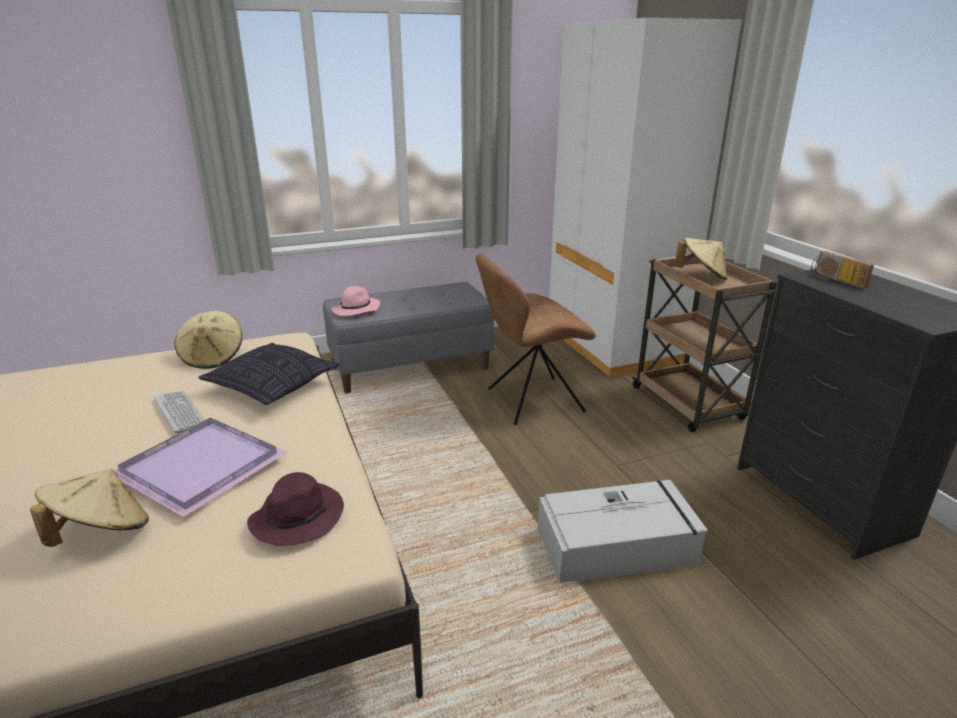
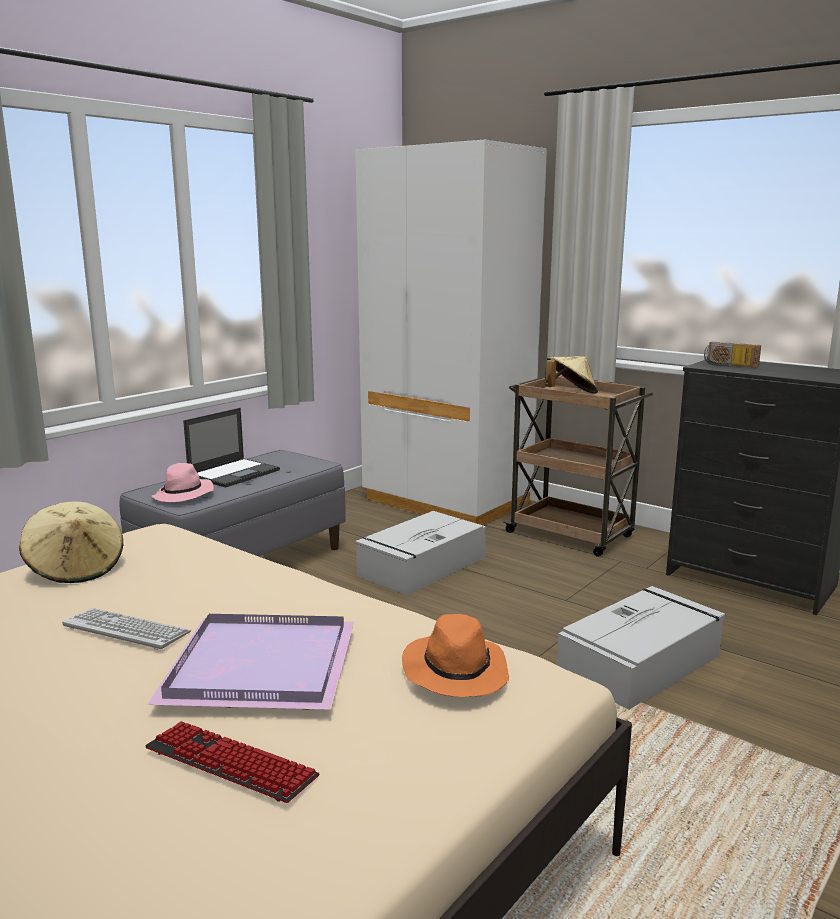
camera: 30 degrees left, 10 degrees down
beige hat [30,469,149,547] -> keyboard [145,721,319,803]
pillow [198,343,340,405] -> none
purple hat [247,472,344,546] -> orange hat [402,614,509,697]
brown chair [475,253,596,425] -> grey storage box [355,511,486,595]
none -> laptop [183,408,280,488]

